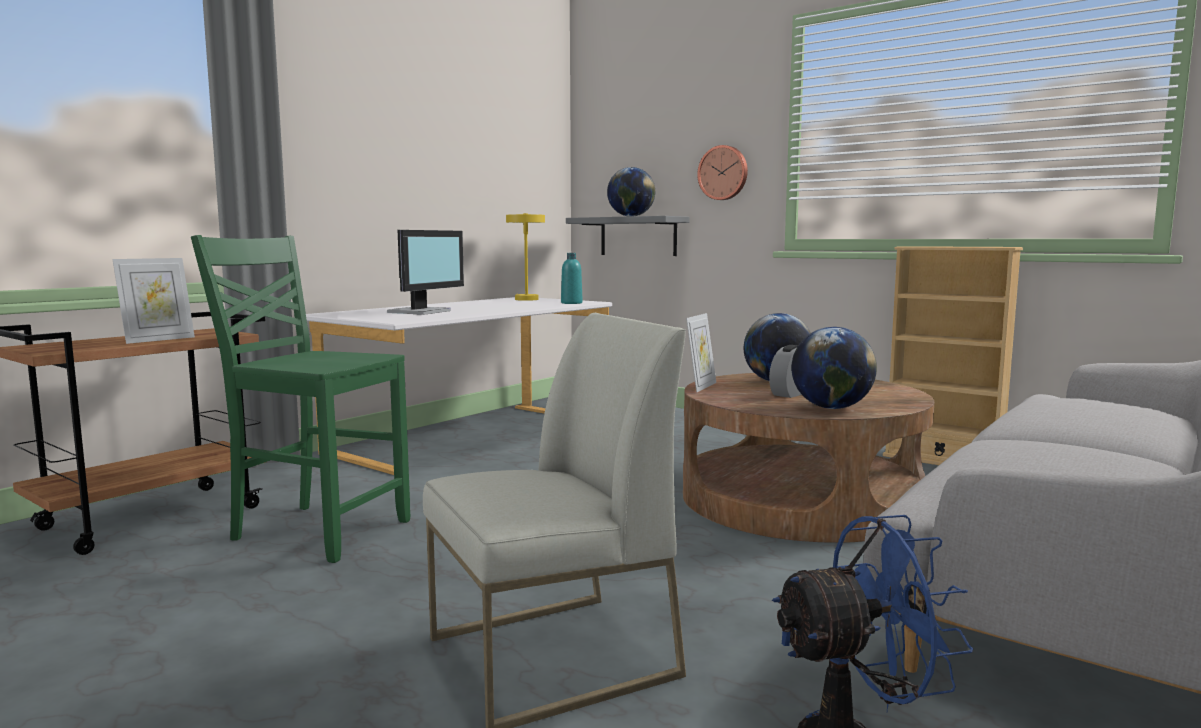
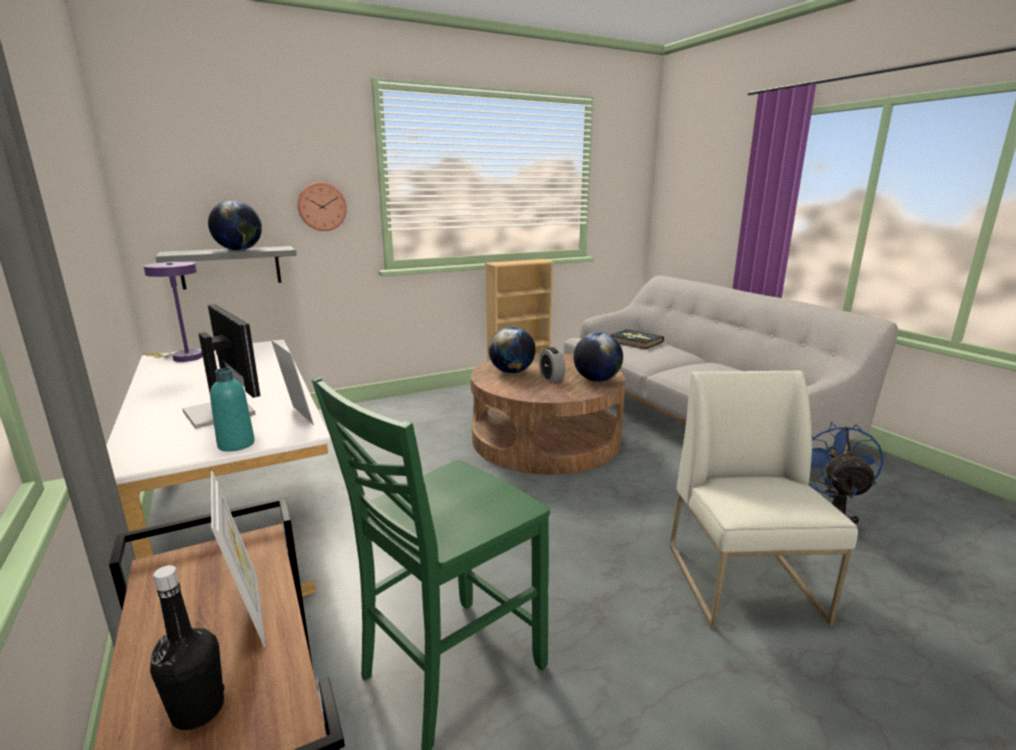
camera: 65 degrees left, 10 degrees up
yellow table lamp [506,213,545,301] -> purple table lamp [144,262,203,362]
turquoise bottle [561,253,582,304] -> turquoise bottle moved to [210,368,255,452]
picture frame [686,313,716,392] -> picture frame moved to [271,340,314,425]
none -> black bottle [150,565,225,730]
none -> book [611,329,664,349]

